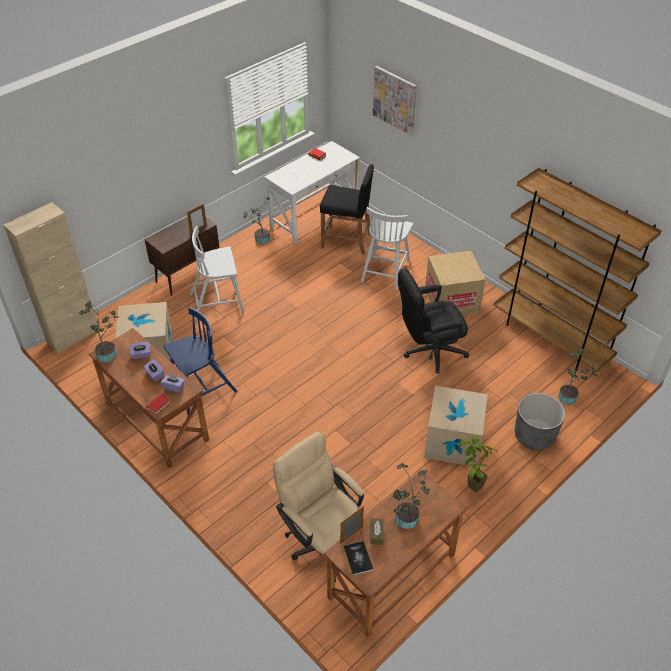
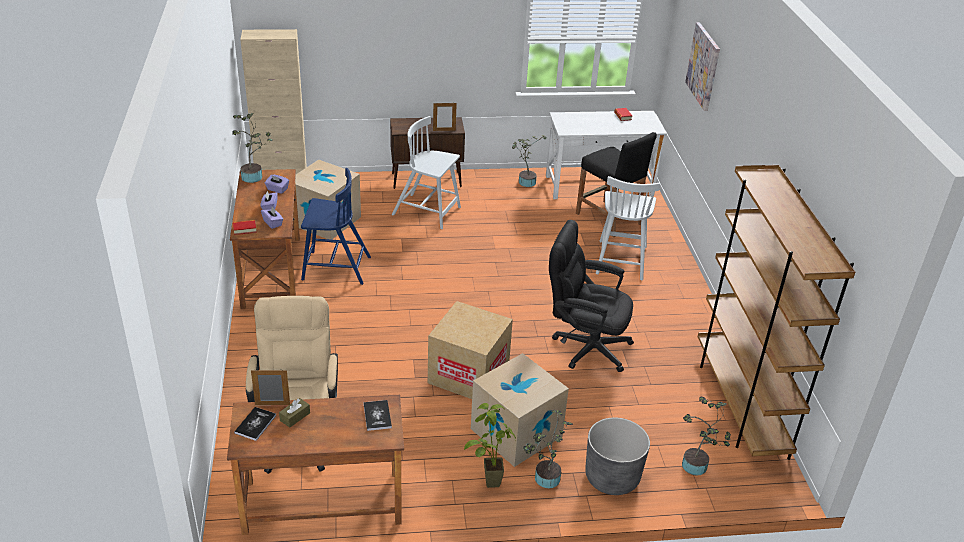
camera: 35 degrees right, 10 degrees down
white chair [361,207,413,290] -> white chair turned 45 degrees counterclockwise [596,176,660,281]
potted plant [393,463,430,529] -> potted plant moved to [523,410,573,488]
cardboard box [425,251,485,315] -> cardboard box moved to [428,301,513,399]
none -> book [363,400,392,431]

